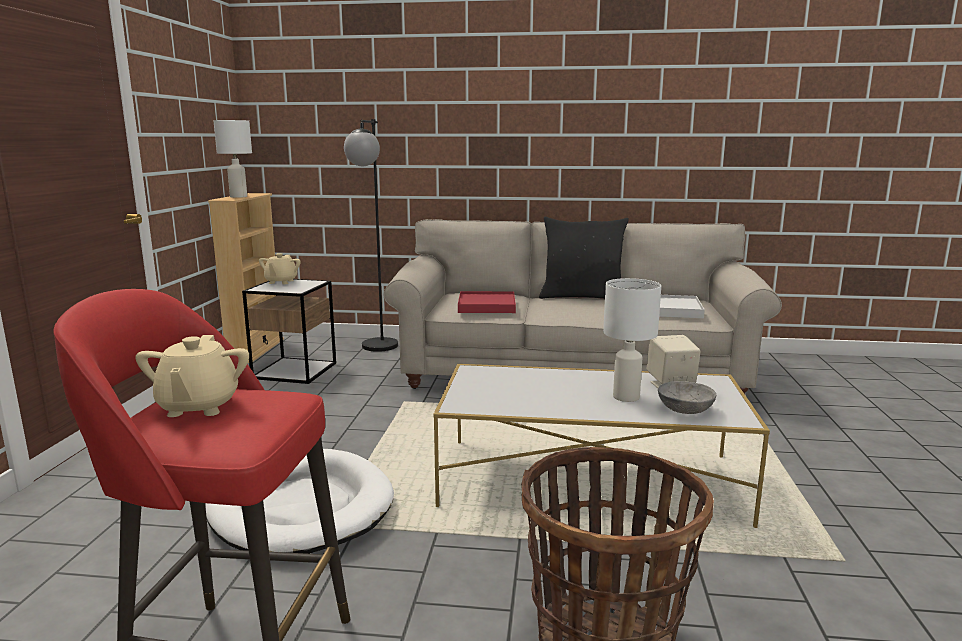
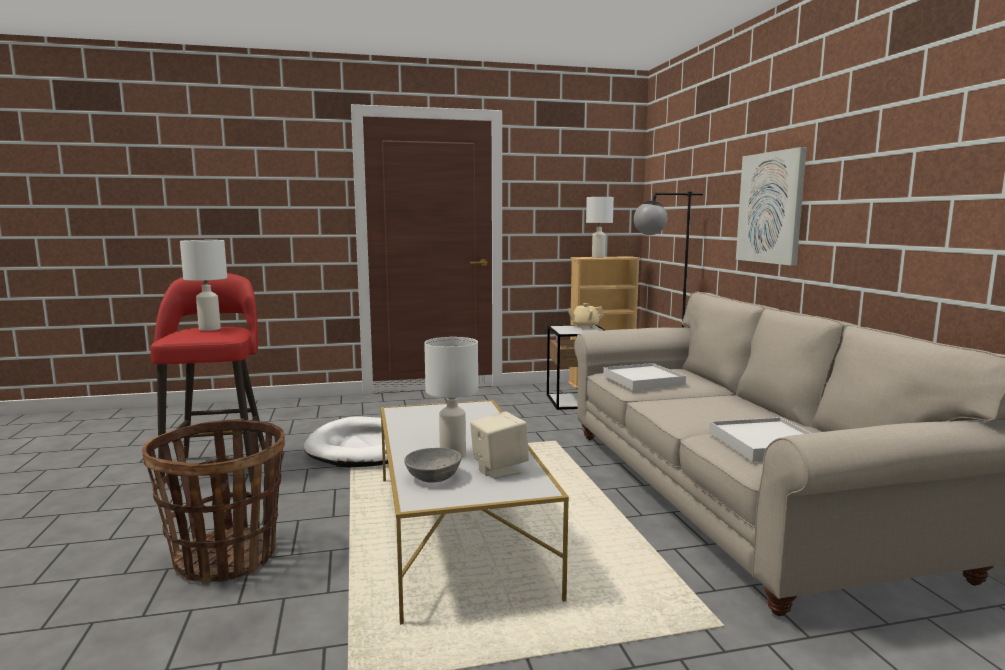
camera: 70 degrees right, 5 degrees down
beige teapot [135,335,249,417] -> white table lamp [180,240,227,331]
red tray [458,291,516,313] -> white tray [603,363,686,390]
black pillow [539,217,629,299] -> none
none -> picture [736,147,807,266]

